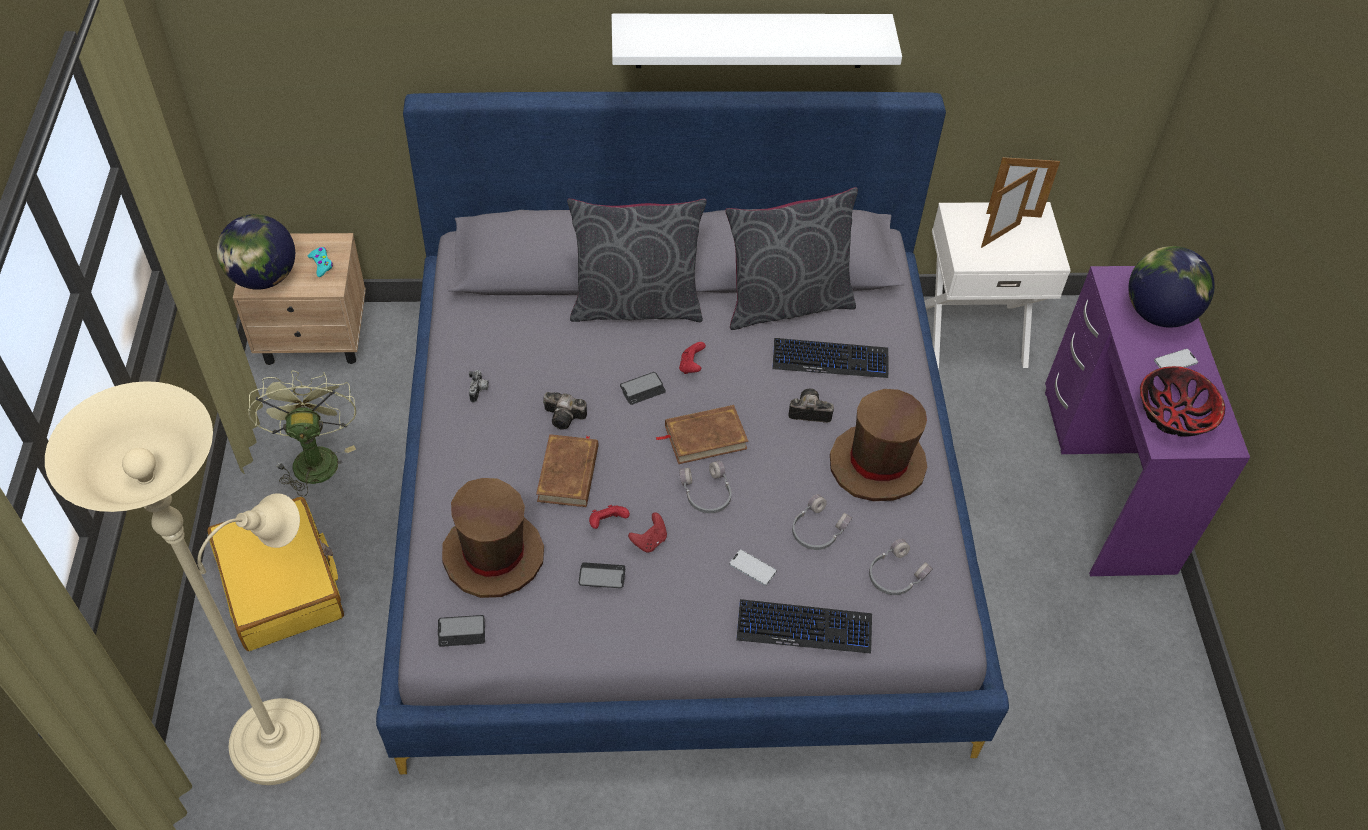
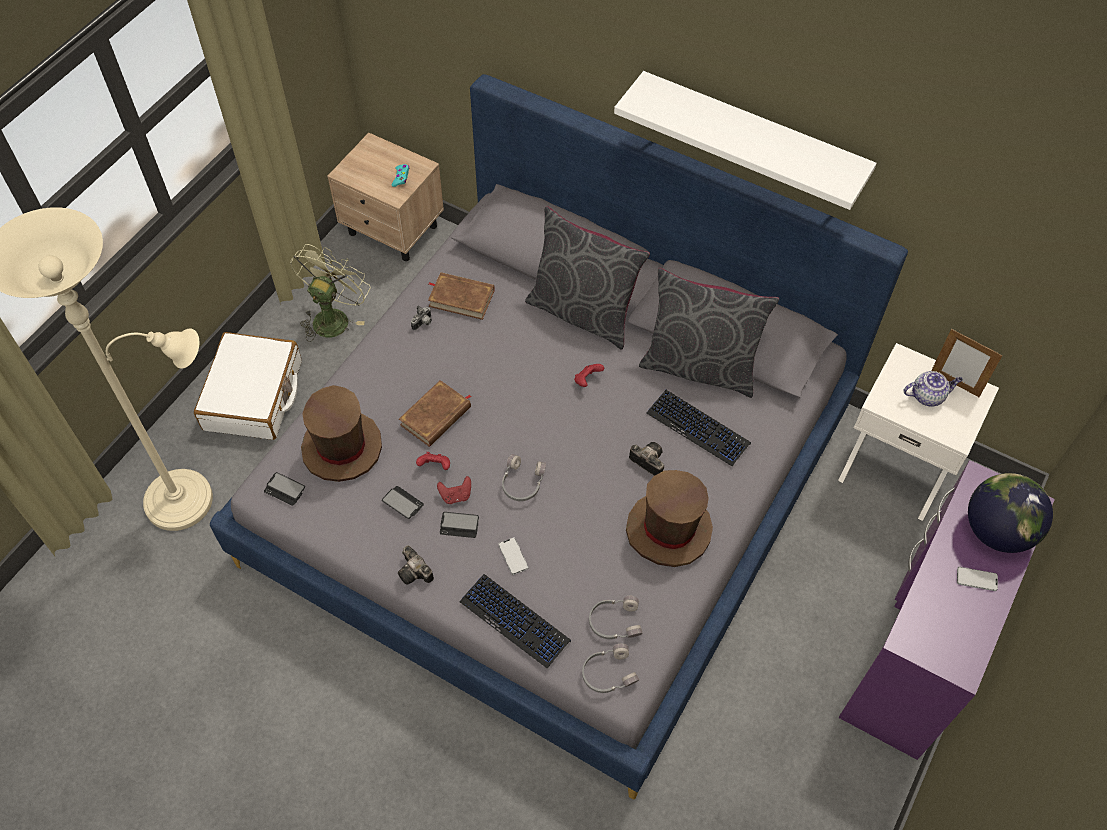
camera: 35 degrees right, 5 degrees up
yellow suitcase [208,497,344,651] -> white suitcase [194,332,302,440]
globe [217,214,295,290] -> none
camera [543,392,587,430] -> camera moved to [398,545,434,585]
phone [620,372,666,405] -> phone moved to [440,512,479,538]
brown book [656,405,748,464] -> brown book moved to [428,272,495,320]
grey headphones [792,494,852,550] -> grey headphones moved to [582,643,639,693]
picture frame [981,168,1038,248] -> teapot [903,371,963,407]
bowl [1140,366,1225,437] -> none

